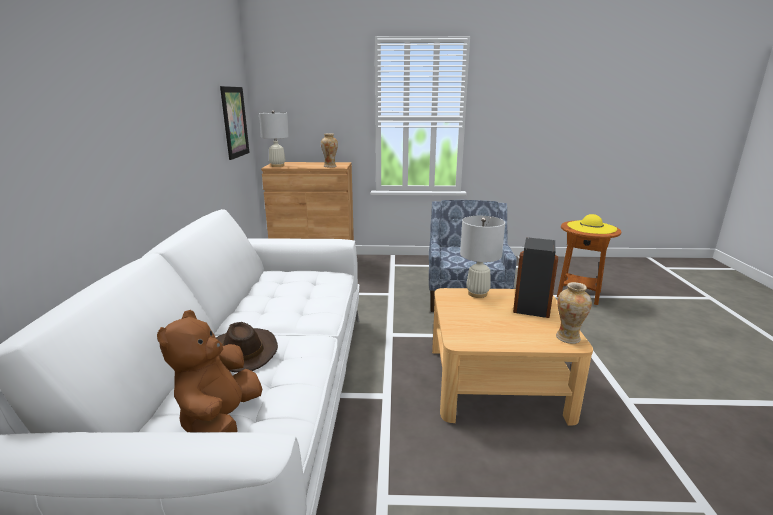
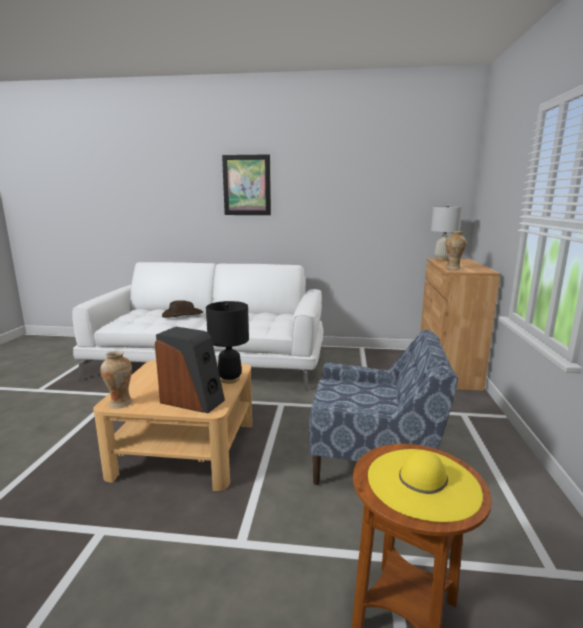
camera: 95 degrees right, 5 degrees down
brown plush toy [157,310,262,432] -> none
picture [220,86,250,160] -> picture moved to [222,154,271,215]
white table lamp [460,216,505,298] -> black table lamp [206,301,249,384]

